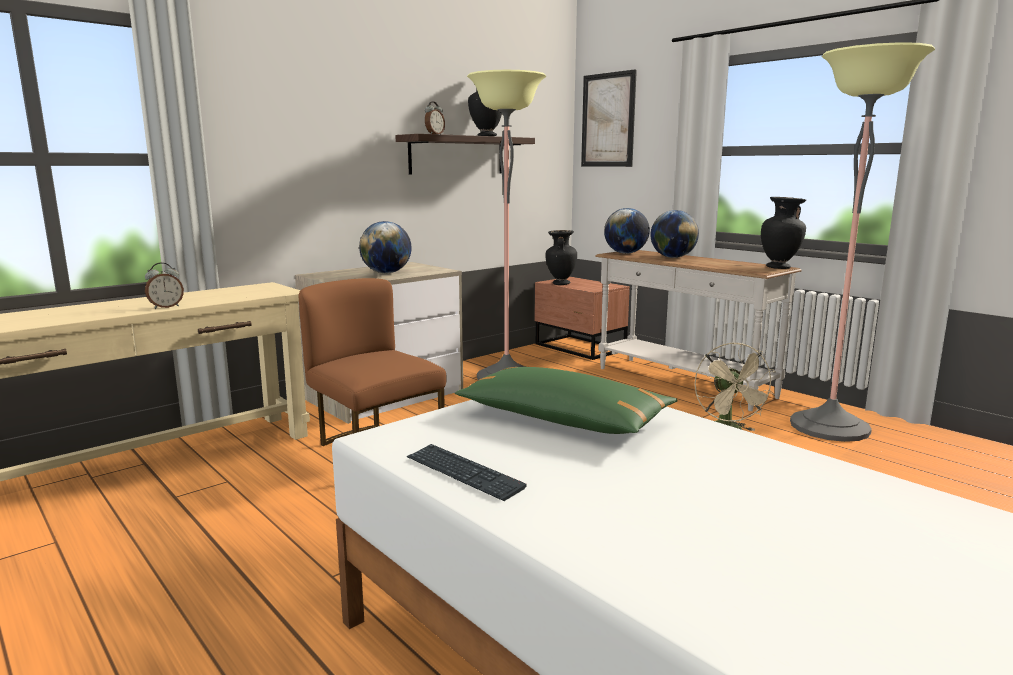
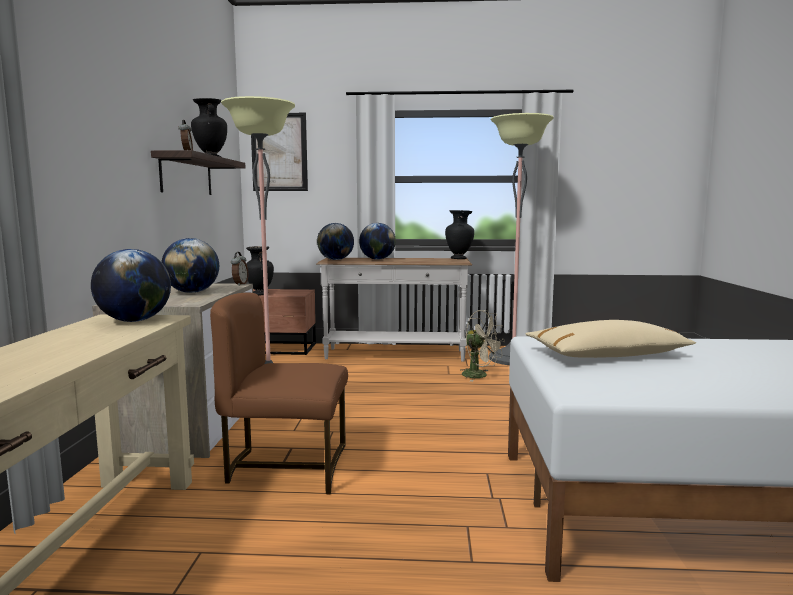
camera: 45 degrees left, 5 degrees down
alarm clock [145,263,184,309] -> alarm clock moved to [231,252,248,286]
keyboard [407,444,527,501] -> none
green pillow [455,367,677,434] -> beige pillow [526,320,696,358]
none -> globe [91,249,171,322]

